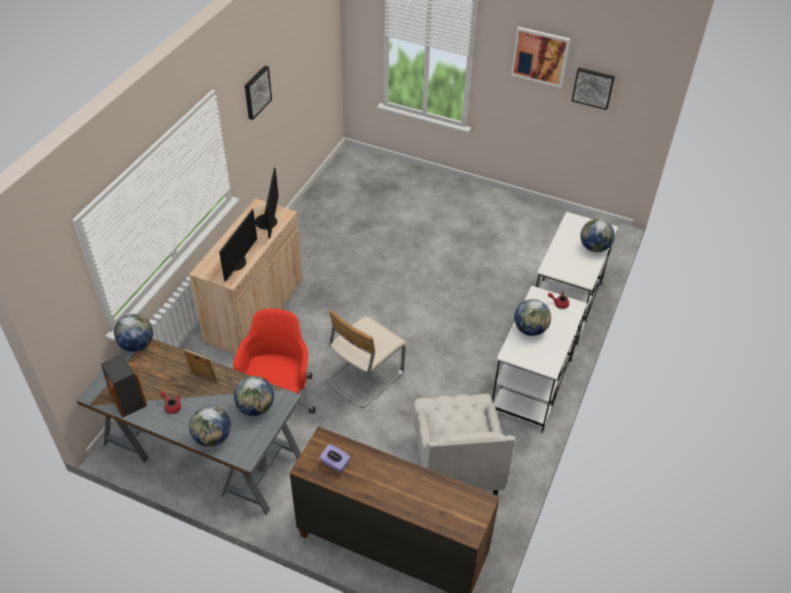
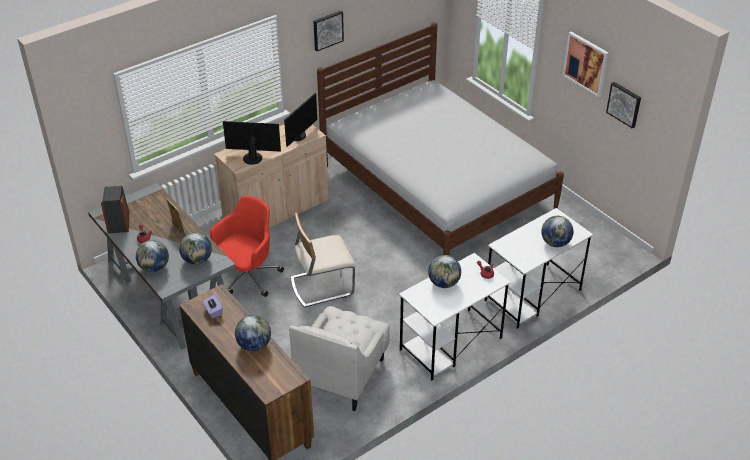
camera: 30 degrees right, 5 degrees down
globe [114,314,153,352] -> globe moved to [235,315,271,351]
monitor [219,209,257,282] -> monitor turned 135 degrees counterclockwise [223,121,281,165]
none -> white bed [317,22,564,255]

